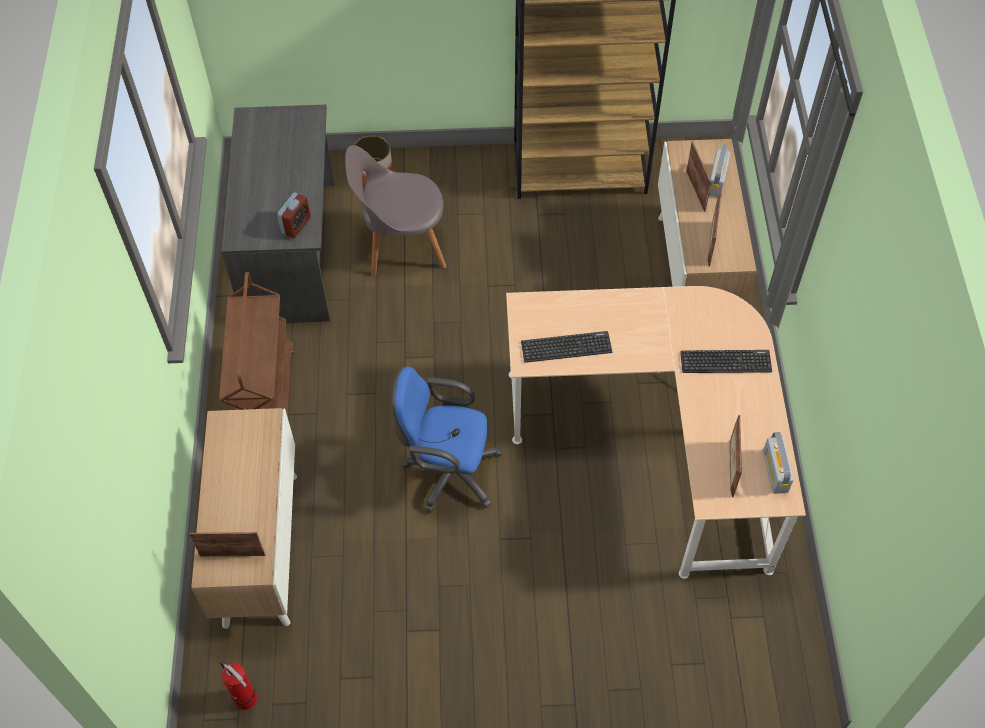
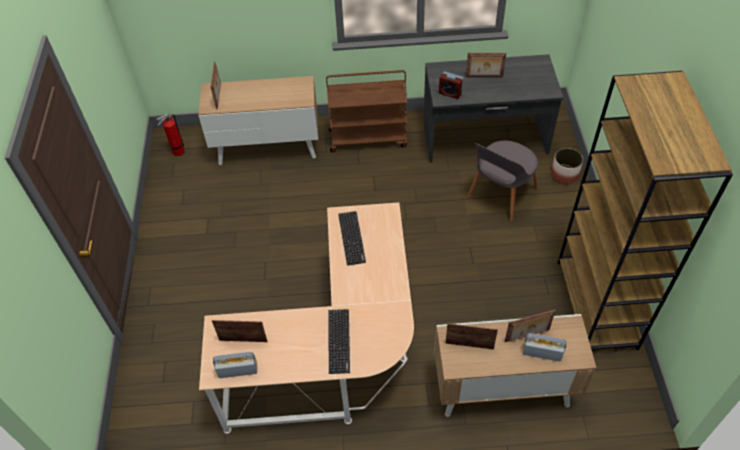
camera: 90 degrees right, 5 degrees down
grey chair [345,145,447,276] -> grey chair turned 135 degrees counterclockwise [467,141,538,221]
blue office chair [391,367,502,513] -> none
none -> picture frame [466,53,506,77]

